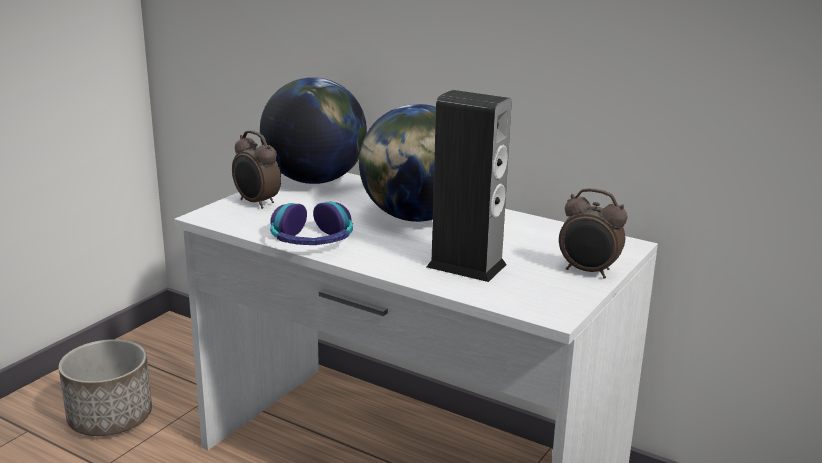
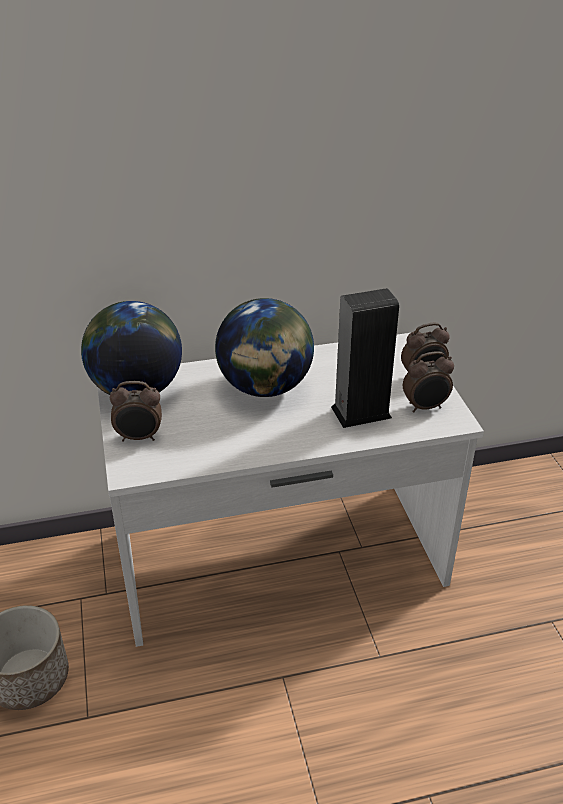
camera: 45 degrees left, 15 degrees up
headphones [270,202,353,245] -> none
none -> alarm clock [403,351,454,413]

